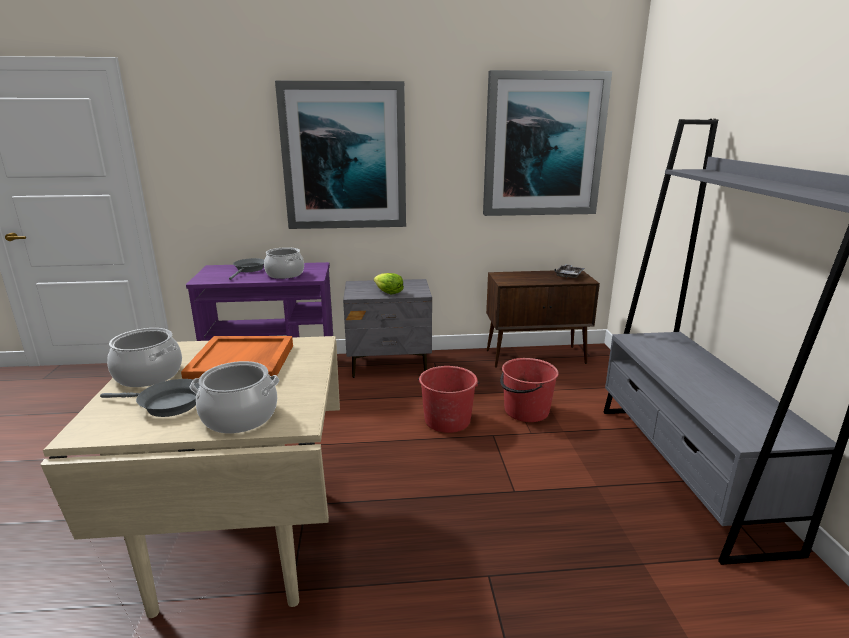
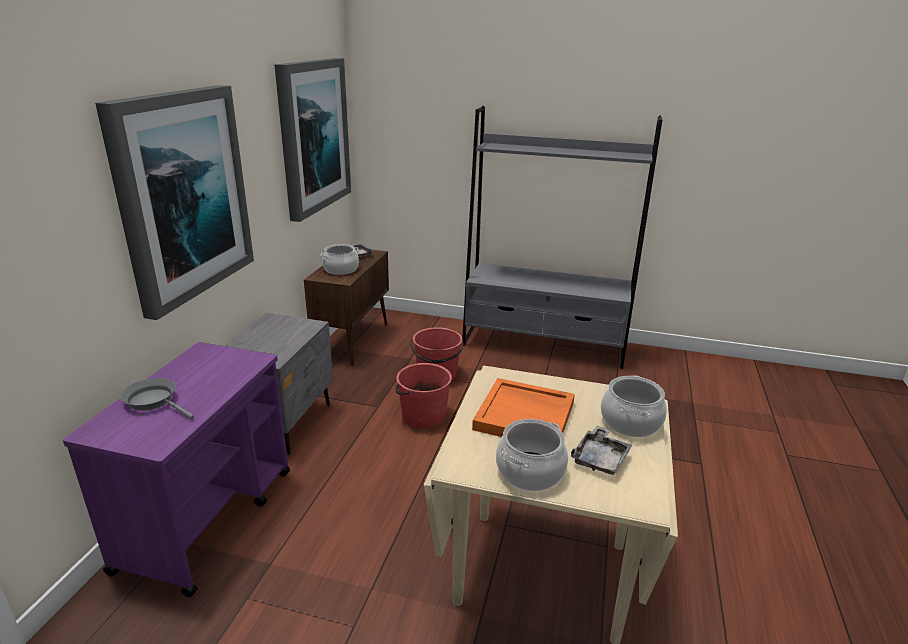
camera: 70 degrees left, 5 degrees up
grey frying pan [100,379,200,417] -> grey tray [571,426,632,475]
cooking pot [264,247,304,279] -> cooking pot moved to [320,244,359,275]
lettuce [374,273,404,295] -> none

